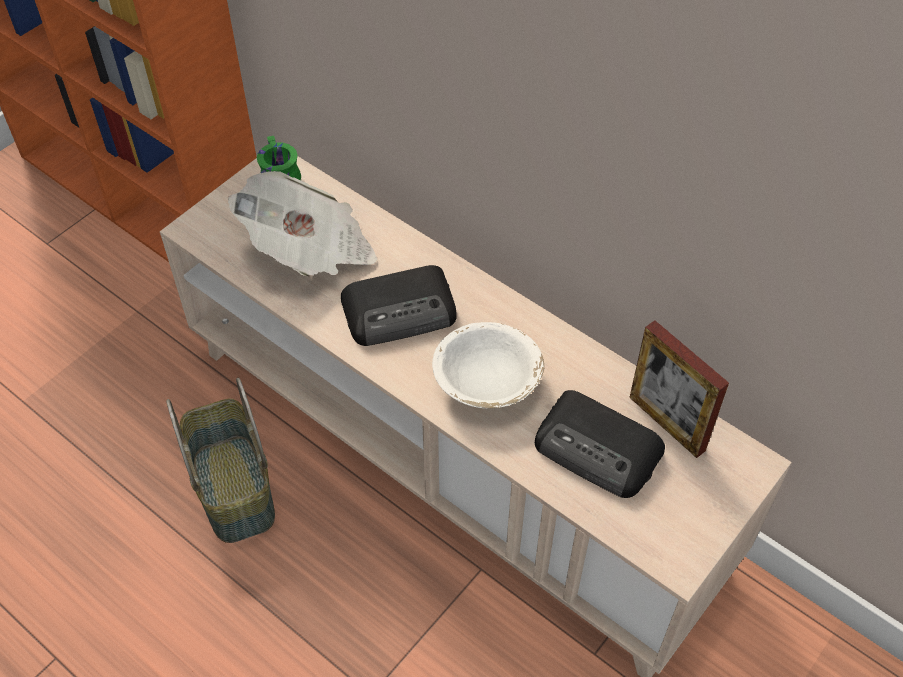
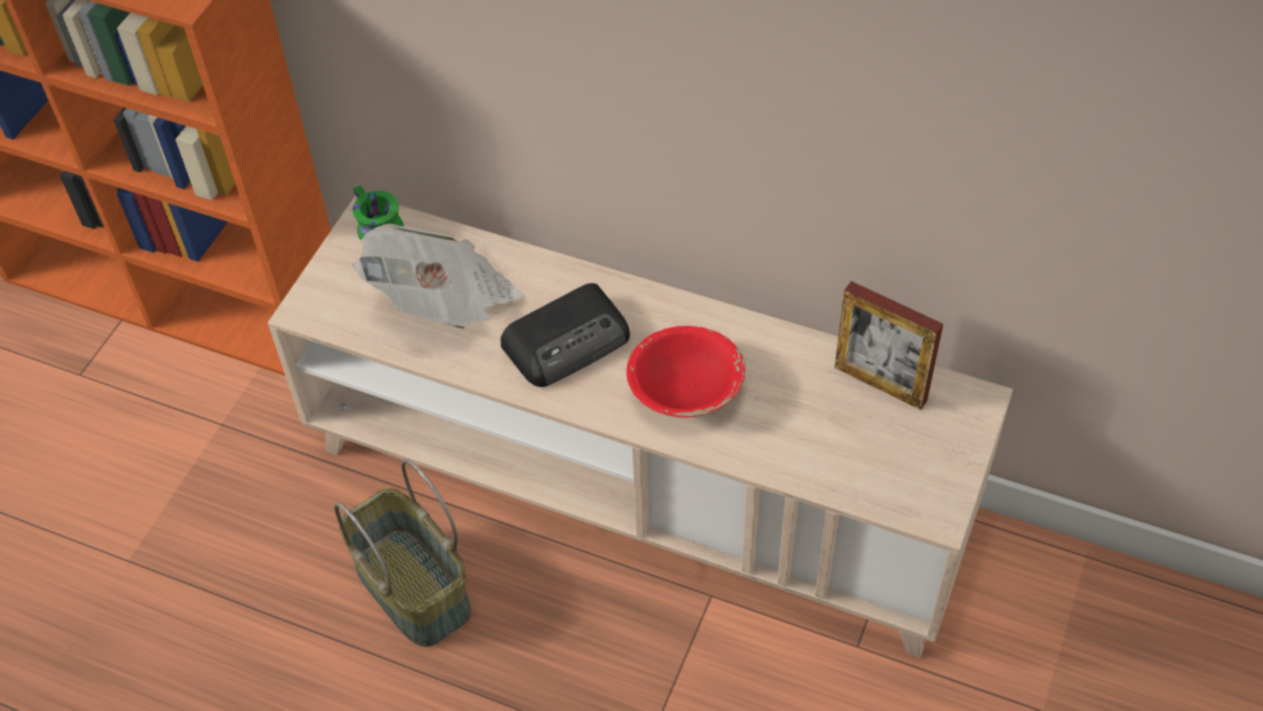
camera: 15 degrees left, 0 degrees up
white bowl [432,322,544,408] -> red bowl [626,326,745,417]
radio [535,390,665,498] -> none

